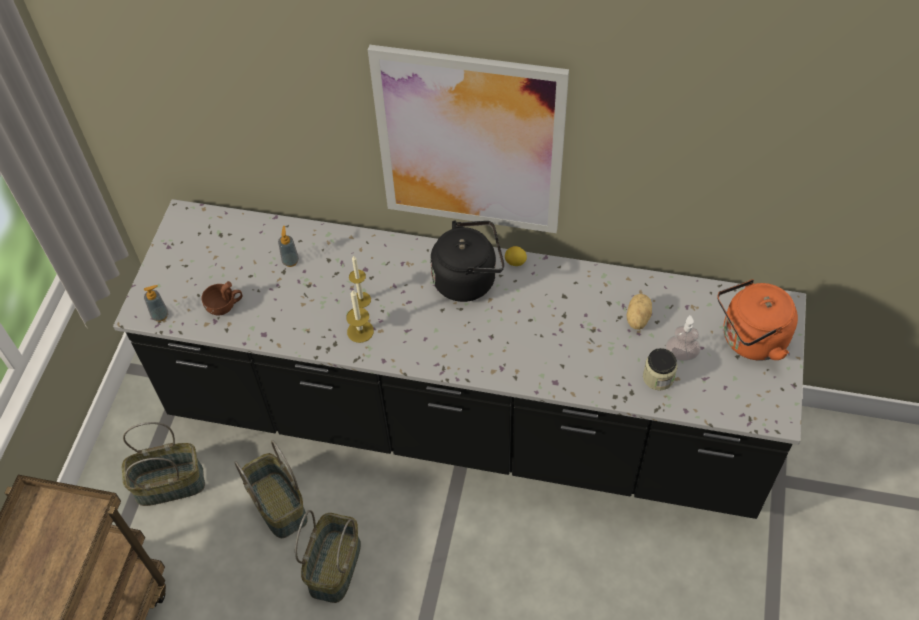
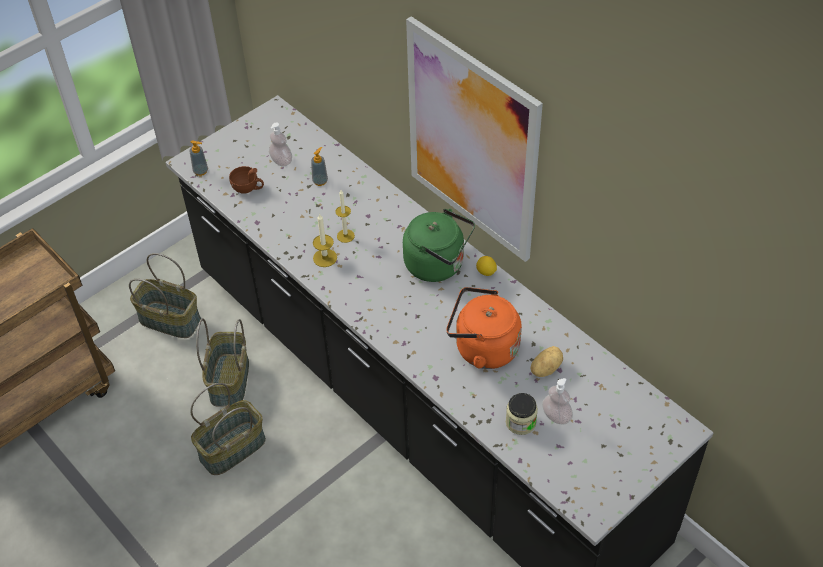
camera: 35 degrees right, 5 degrees down
black kettle [430,220,504,302] -> green kettle [403,209,475,282]
orange kettle [717,279,798,361] -> orange kettle moved to [446,287,522,369]
none -> soap dispenser [269,122,292,167]

